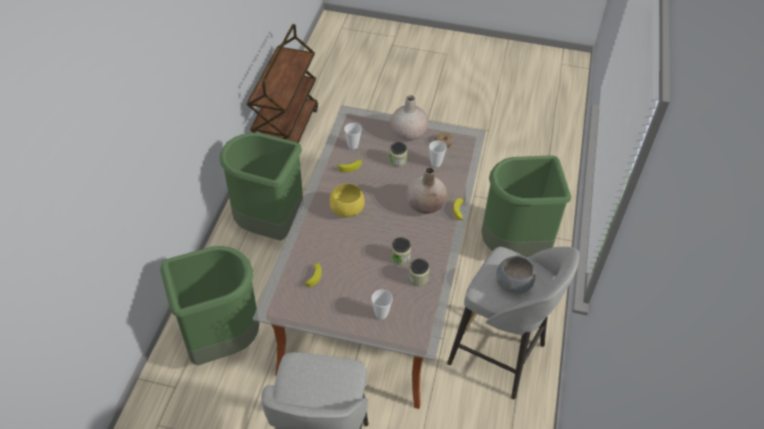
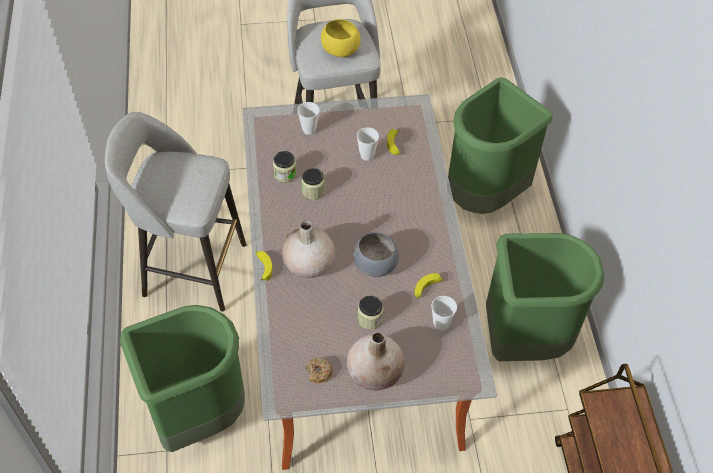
camera: 160 degrees right, 5 degrees up
yellow bowl [329,184,365,217] -> yellow bowl moved to [321,19,361,57]
cup [429,140,447,167] -> cup moved to [357,127,379,161]
grey bowl [496,256,535,294] -> grey bowl moved to [353,232,399,277]

